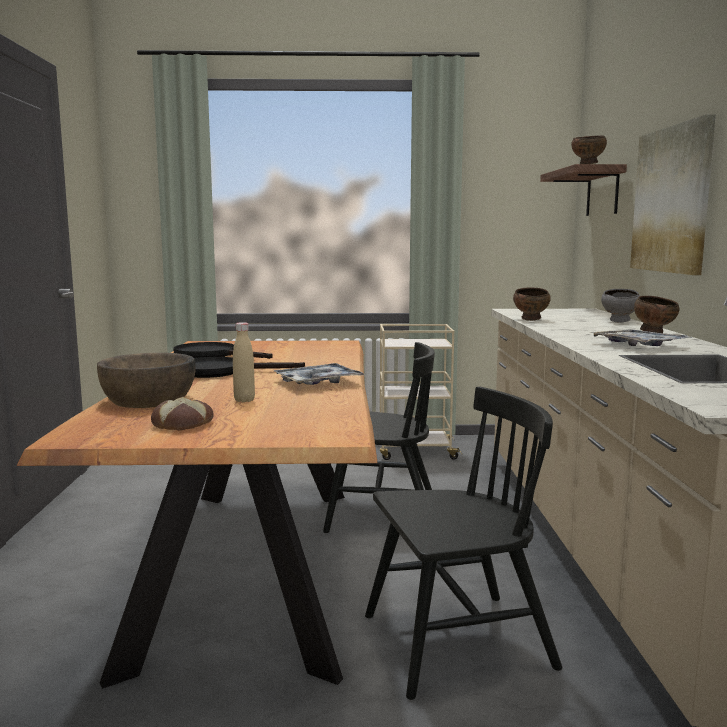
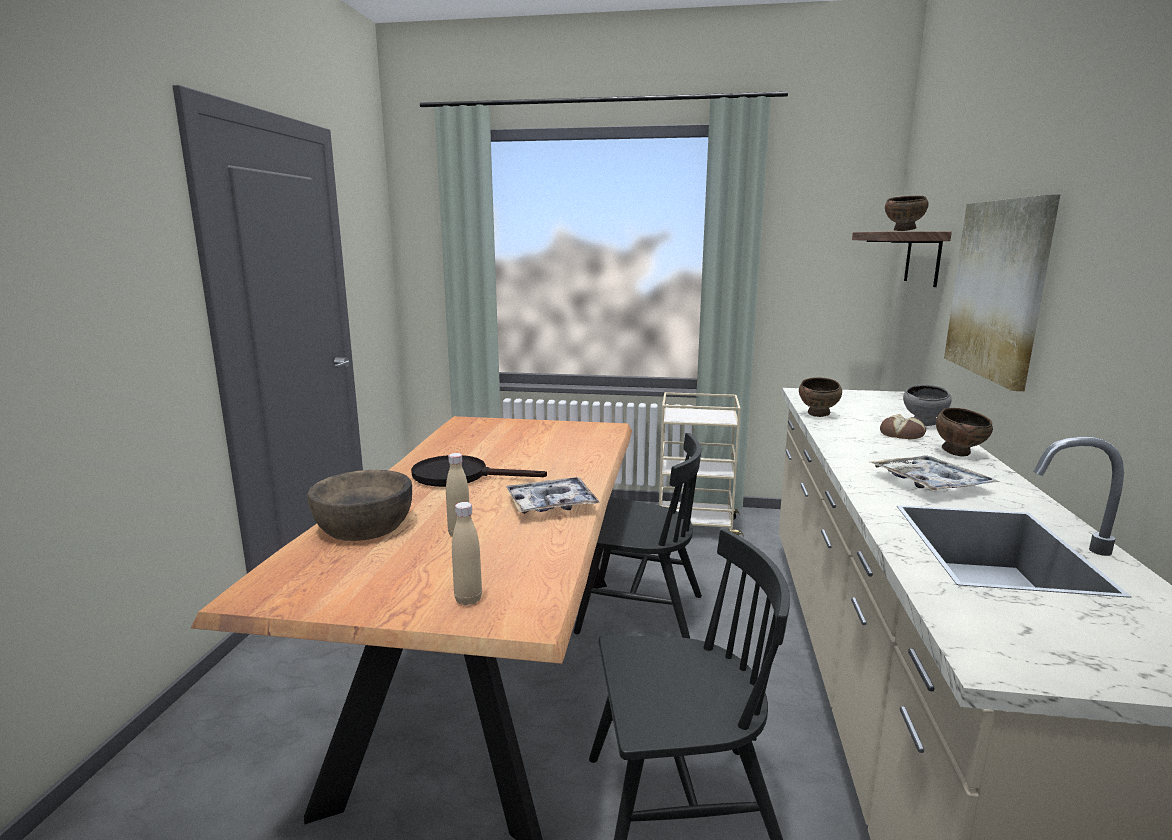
camera: 10 degrees right, 5 degrees up
bread [151,397,214,431] -> bread moved to [880,414,926,440]
black frying pan [173,342,273,359] -> none
none -> beige bottle [452,502,482,606]

